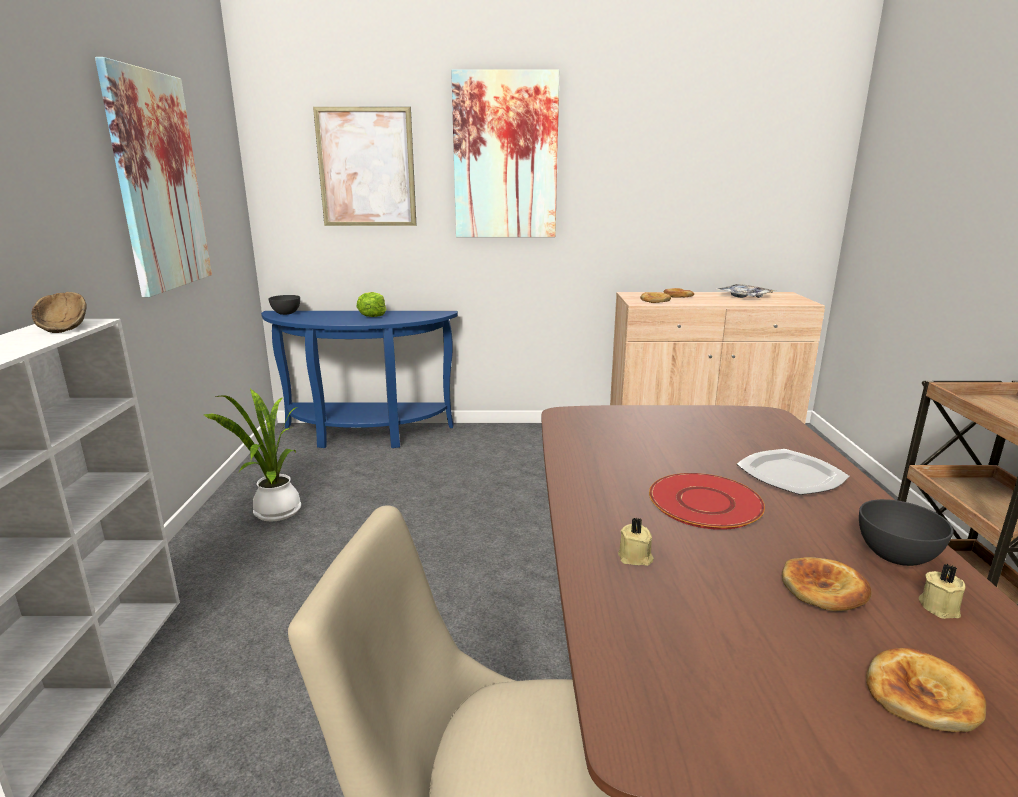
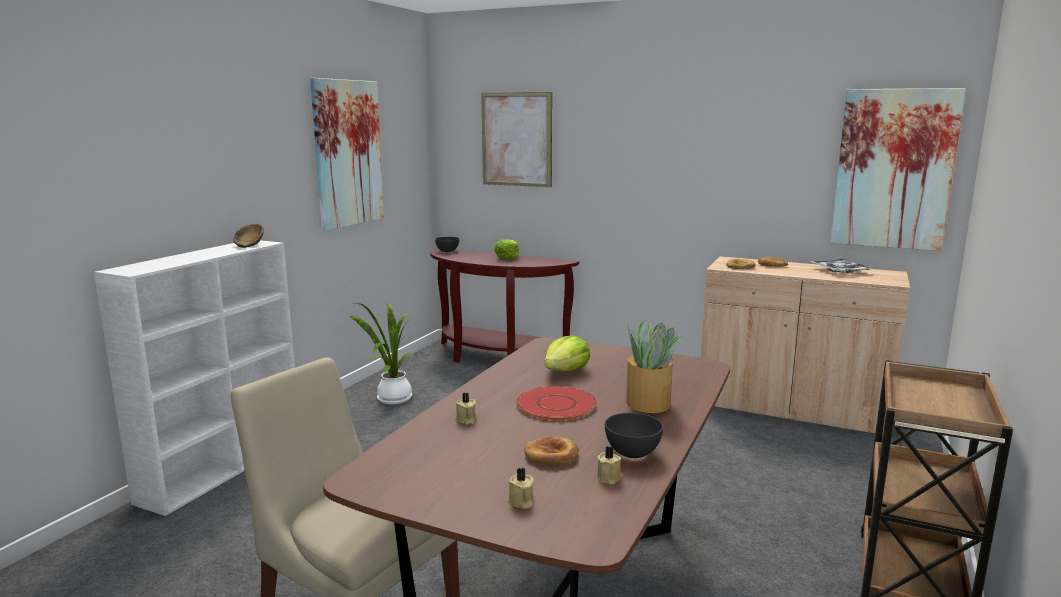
camera: 25 degrees right, 5 degrees down
blue console table [261,311,458,448] -> brown console table [430,248,579,363]
picture [451,70,559,237] -> picture moved to [830,88,966,251]
plate [737,449,849,495] -> potted plant [626,319,681,413]
bread [866,648,986,732] -> beige candle [508,468,535,509]
none -> lettuce [544,335,590,371]

